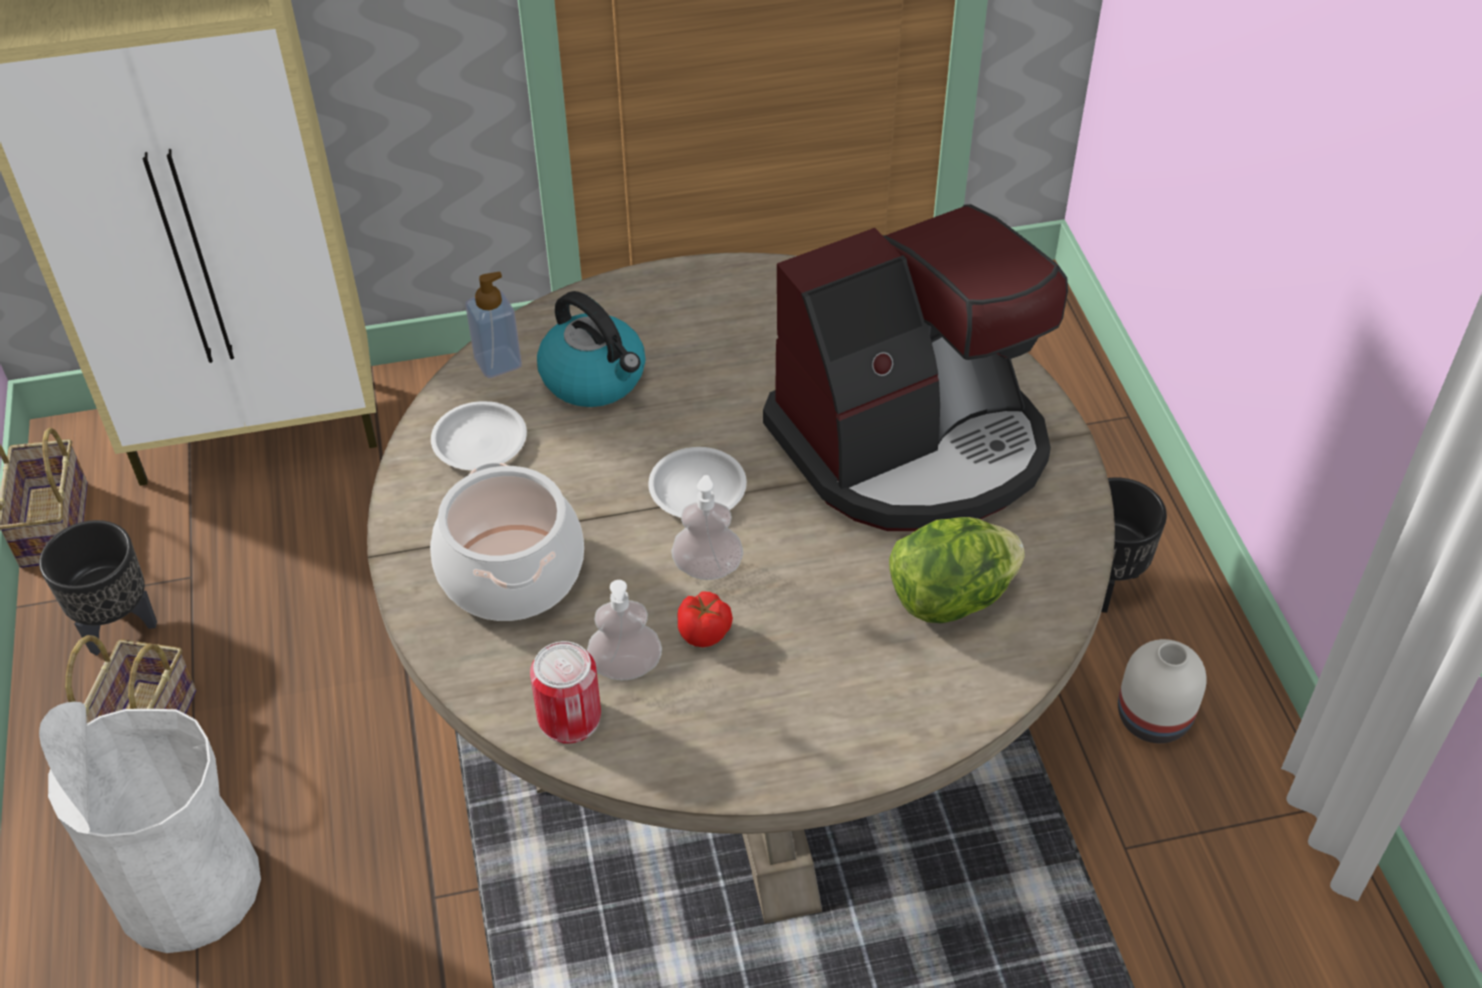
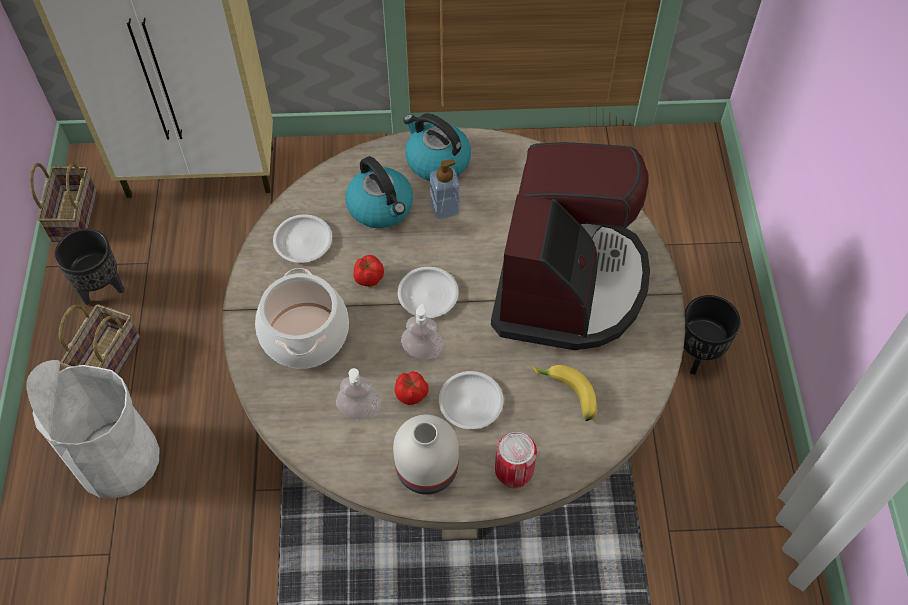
camera: 10 degrees right, 10 degrees up
soap dispenser [465,271,522,378] -> soap dispenser moved to [430,160,460,219]
can [530,641,601,744] -> can moved to [495,432,537,488]
coffee machine [763,204,1068,531] -> coffee machine turned 60 degrees counterclockwise [491,142,650,350]
lettuce [889,517,1025,623] -> banana [532,365,597,421]
white vase [1118,639,1207,743] -> white vase moved to [393,415,459,495]
none -> tomato [353,255,384,287]
none -> kettle [403,113,471,181]
none -> white plate [439,371,504,429]

